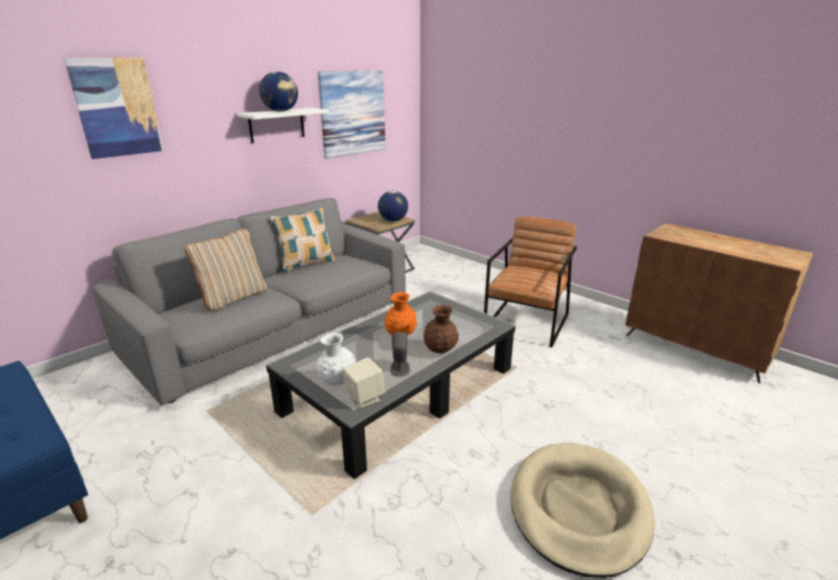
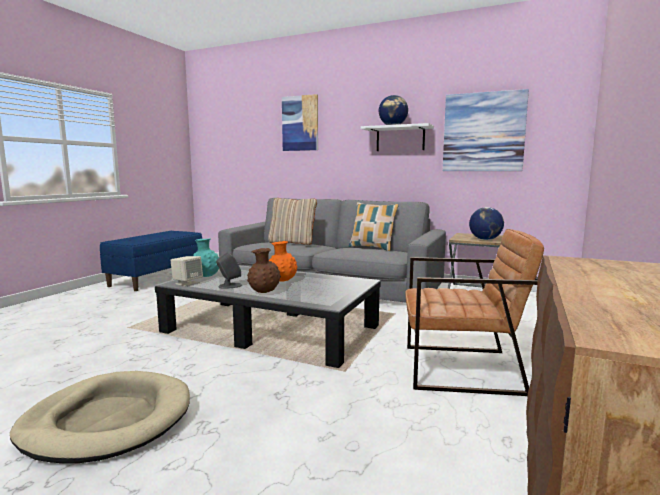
camera: 70 degrees right, 15 degrees down
white vase [316,333,356,386] -> turquoise vase [193,239,219,277]

